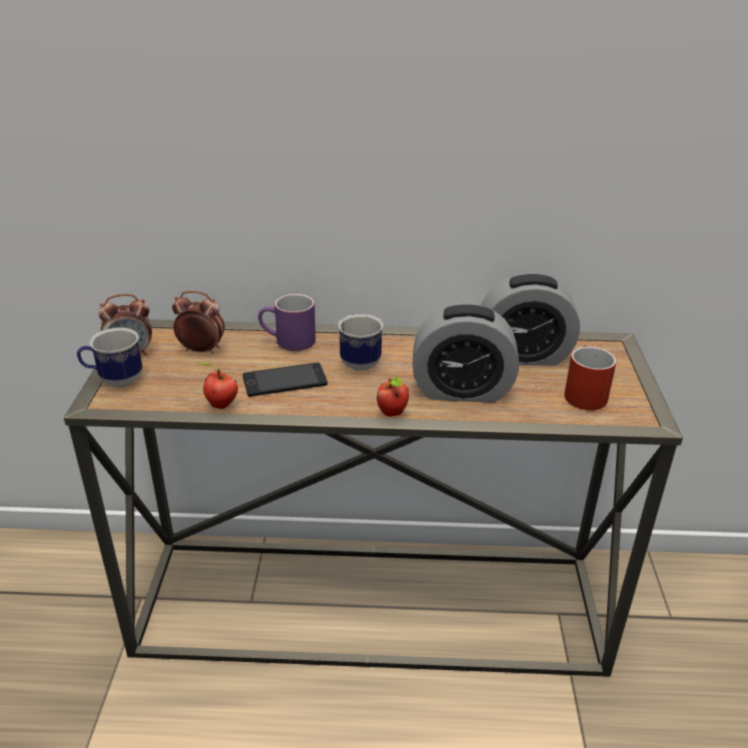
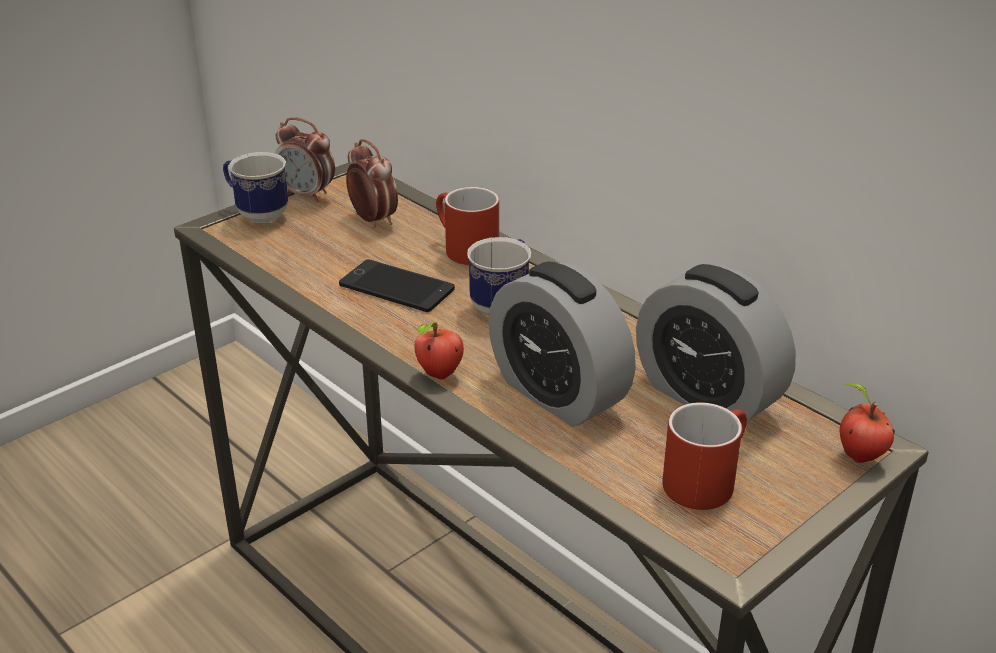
camera: 45 degrees right, 0 degrees up
apple [196,363,238,409] -> apple moved to [840,383,895,463]
purple mug [258,294,316,351] -> red mug [436,187,499,265]

